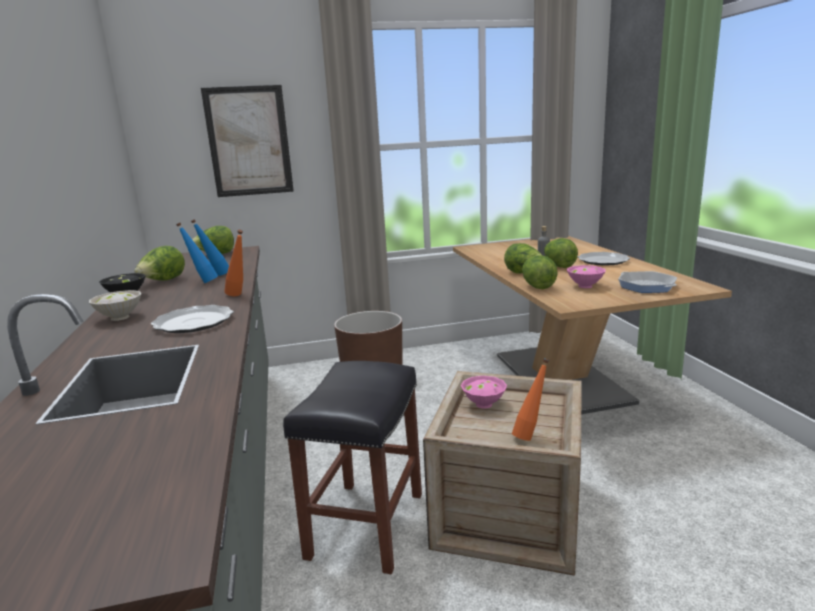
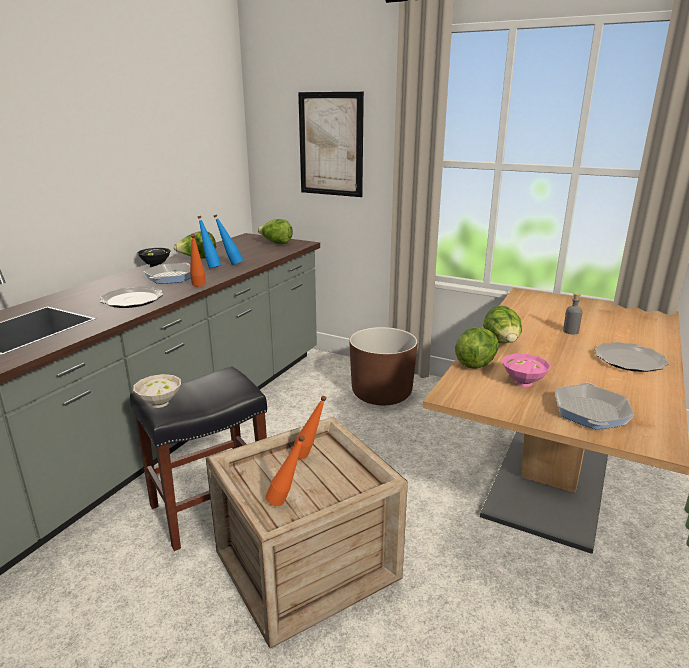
camera: 40 degrees right, 5 degrees up
white bowl [89,290,141,321] -> white bowl moved to [133,374,181,408]
pink bowl [461,376,507,409] -> orange bottle [291,396,327,459]
lettuce [544,238,578,268] -> none
none -> frying pan [143,263,191,284]

